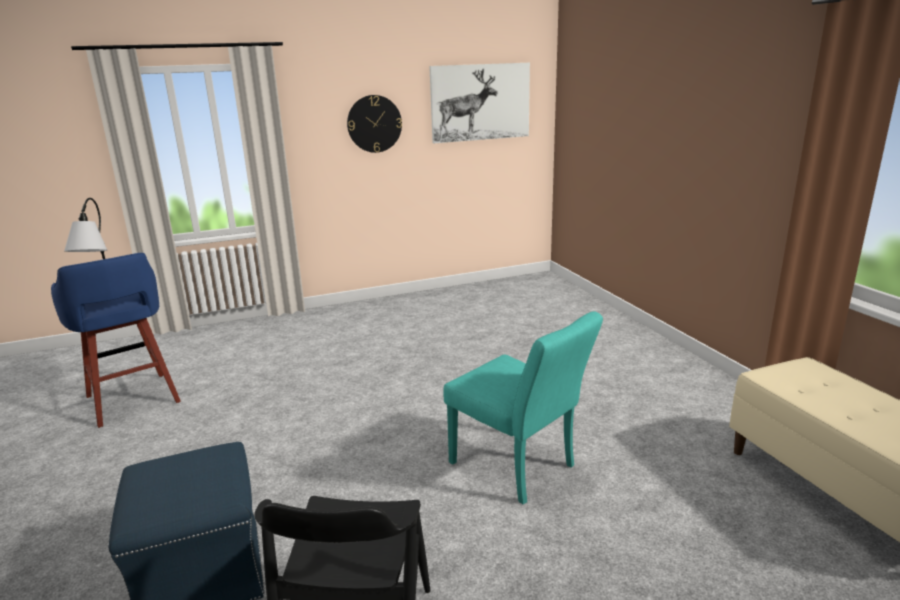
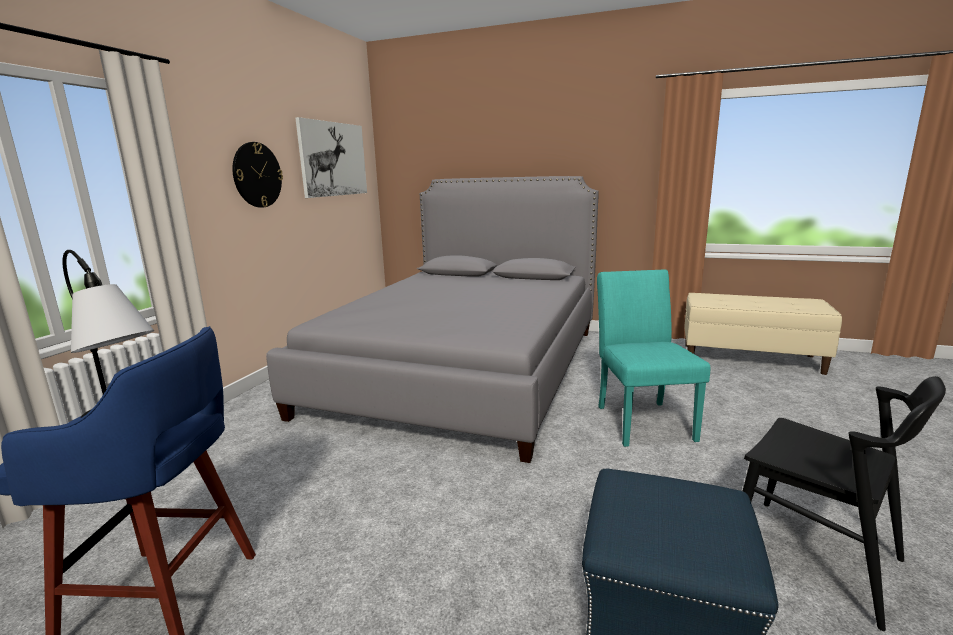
camera: 50 degrees left, 5 degrees down
turquoise chair [443,311,603,504] -> turquoise chair turned 90 degrees counterclockwise [597,270,711,447]
none -> grey bed [266,176,599,463]

